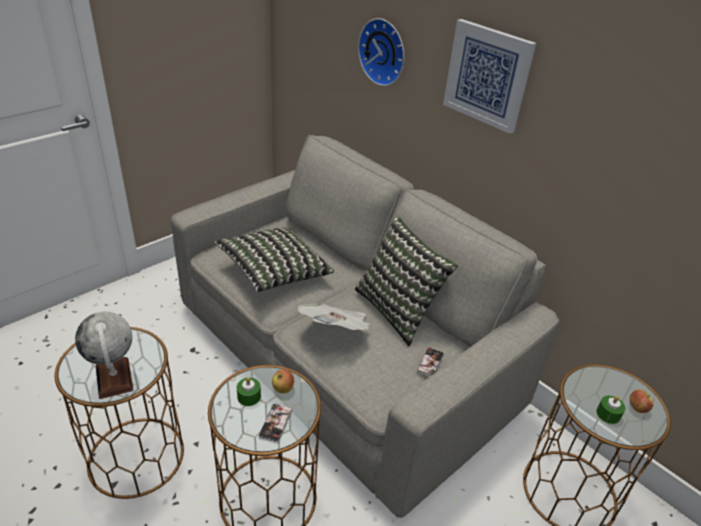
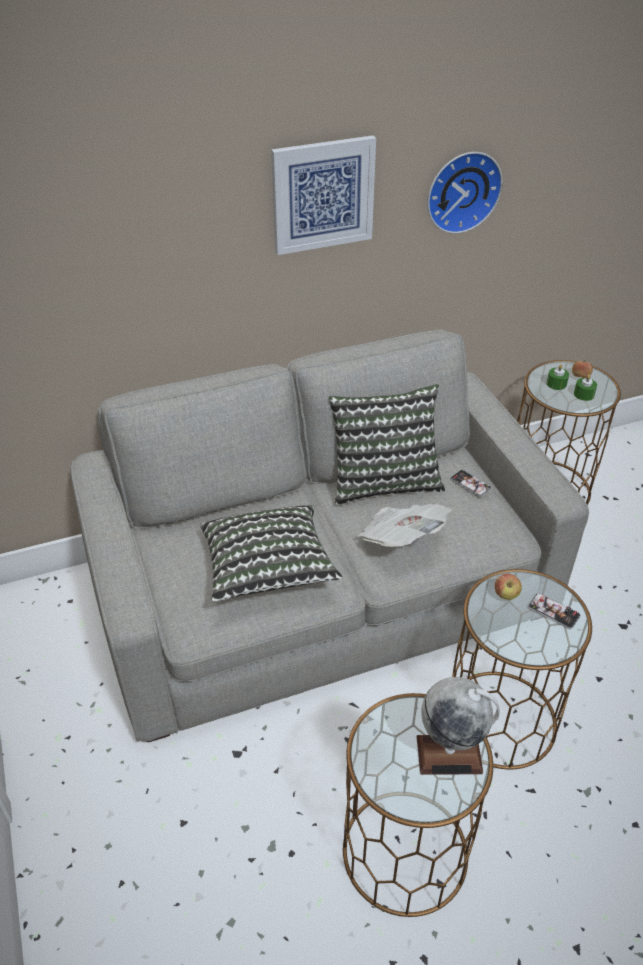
camera: 65 degrees left, 5 degrees up
green candle [237,377,261,406] -> green candle moved to [547,364,569,390]
wall clock [358,18,404,86] -> wall clock moved to [427,152,503,234]

